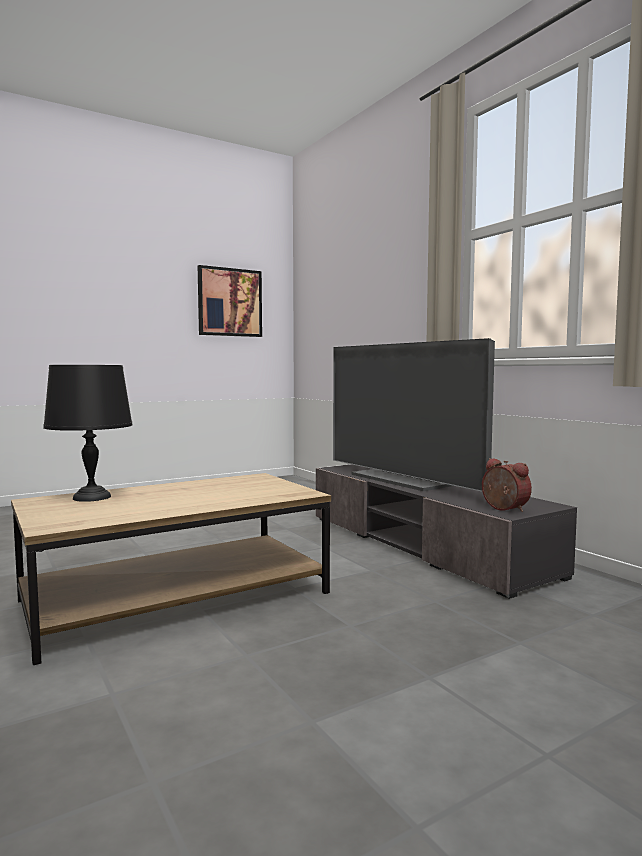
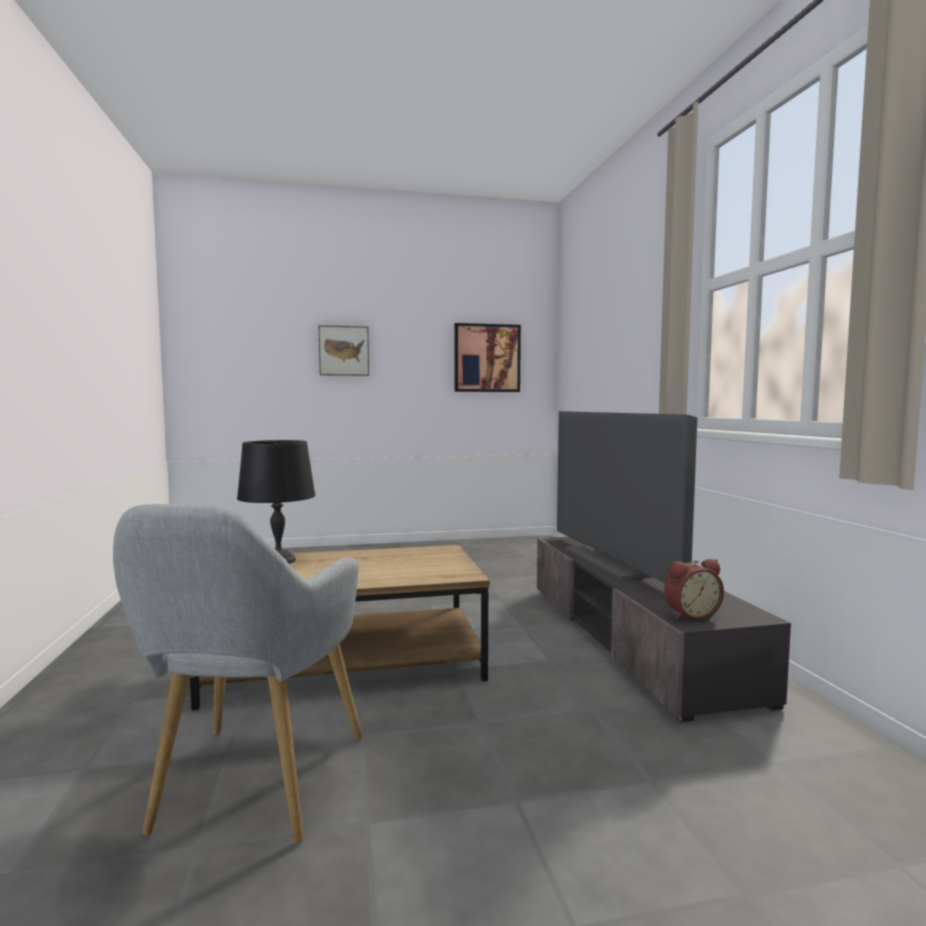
camera: 20 degrees right, 0 degrees up
alarm clock [482,458,532,512] -> alarm clock turned 90 degrees clockwise [664,559,724,620]
none -> grey armchair [113,504,362,844]
none -> picture [318,325,369,376]

